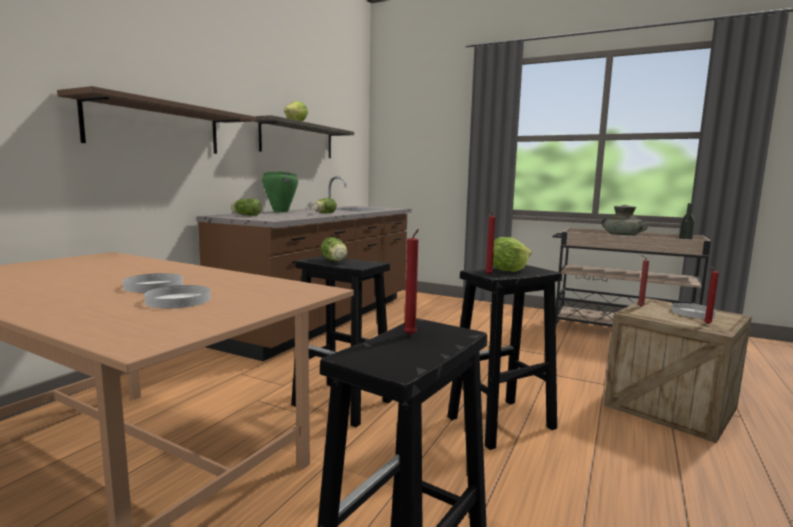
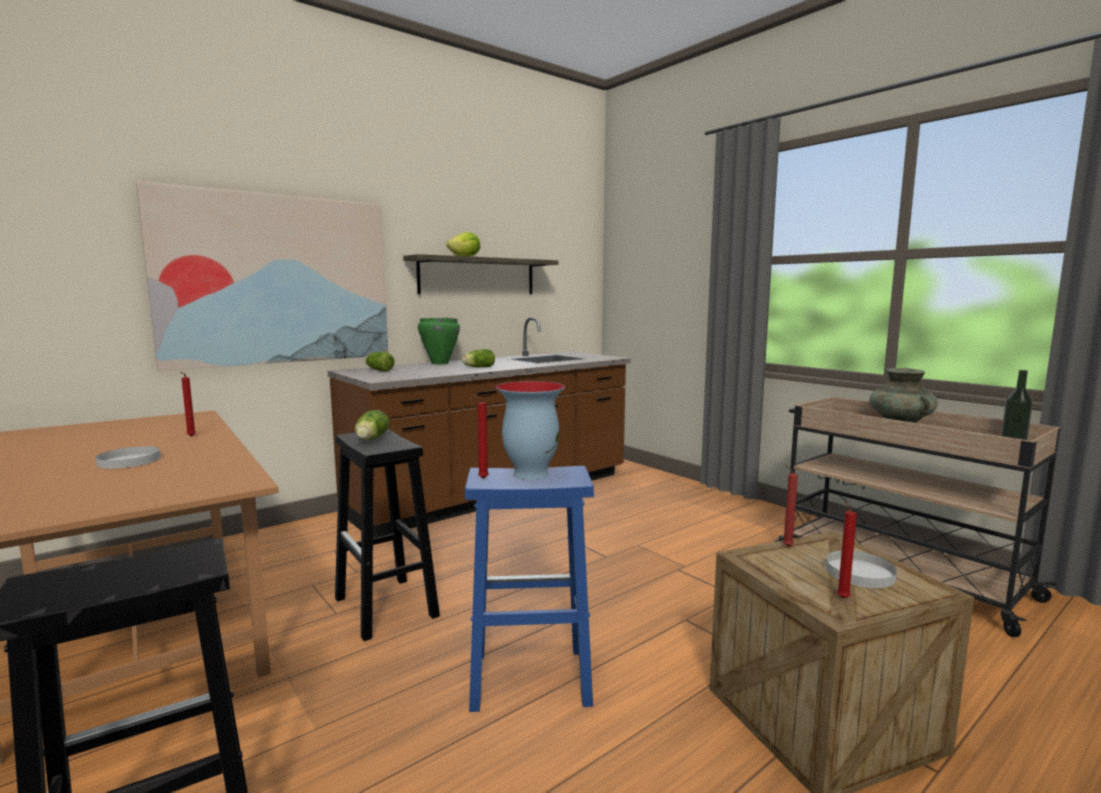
camera: 25 degrees right, 0 degrees up
brown shelf [57,86,256,154] -> picture [136,181,388,371]
white plate [144,285,211,309] -> none
red candle [404,229,419,335] -> red candle moved to [181,372,196,436]
black stool [447,265,562,450] -> blue stool [465,466,594,712]
lettuce [493,237,532,272] -> vase [496,381,565,480]

